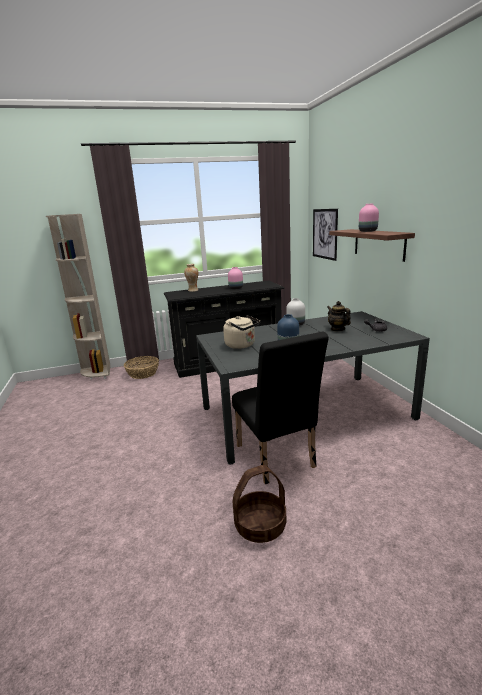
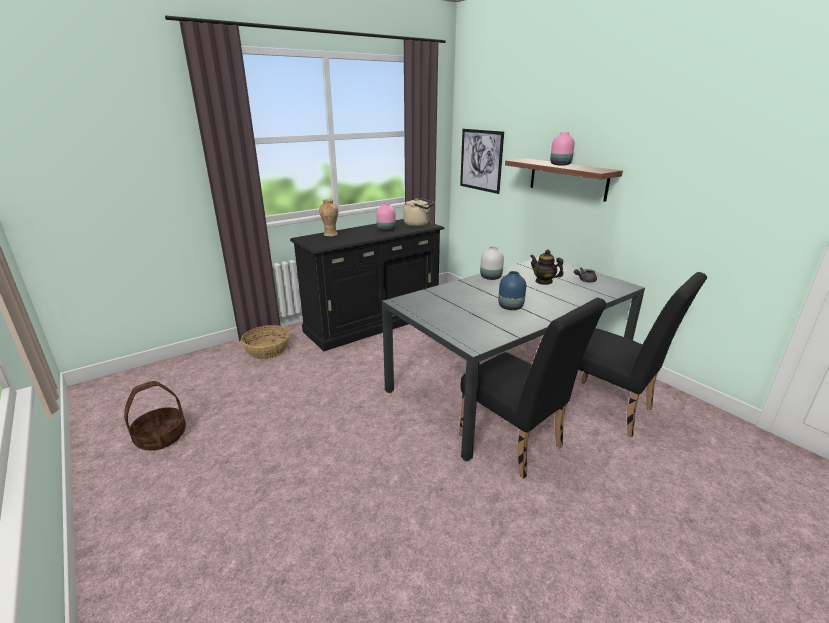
camera: 20 degrees left, 5 degrees up
beige bookcase [46,214,110,379] -> none
beige kettle [223,315,260,349] -> beige kettle moved to [403,198,434,227]
basket [232,465,287,543] -> basket moved to [124,381,186,450]
none -> black chair [578,272,707,437]

